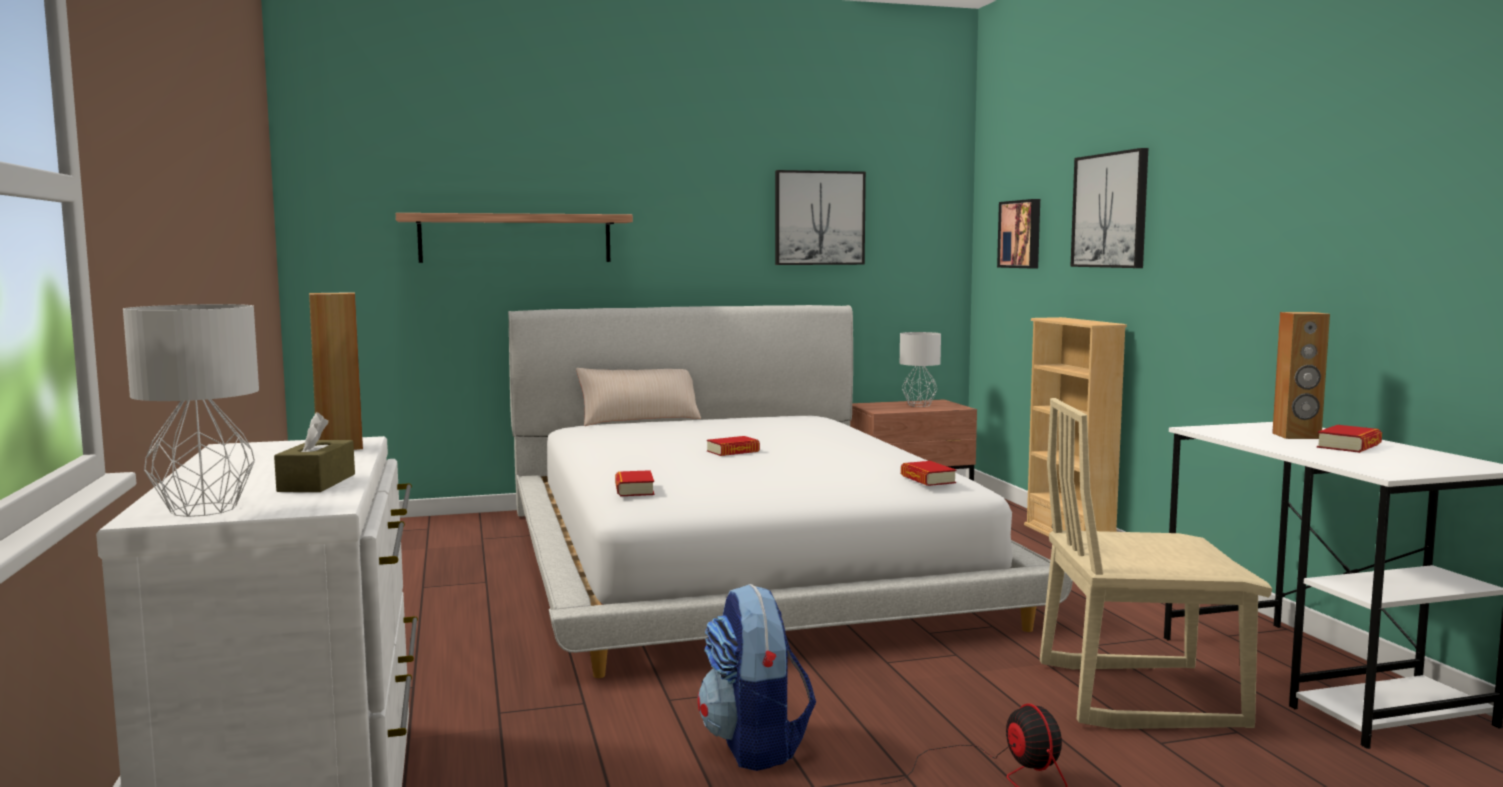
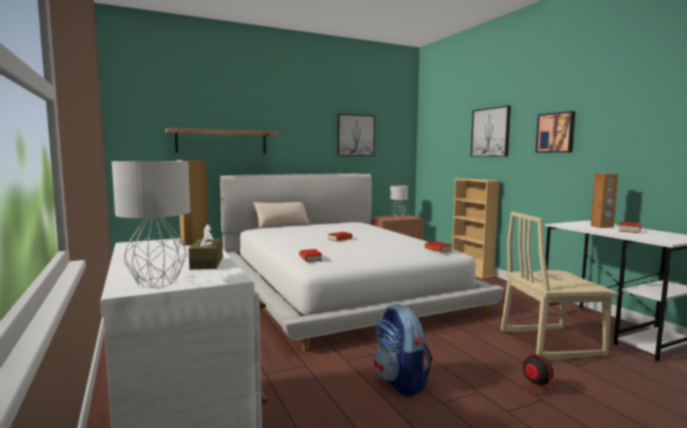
camera: 10 degrees left, 0 degrees up
picture [997,199,1040,268] -> picture moved to [535,111,576,153]

